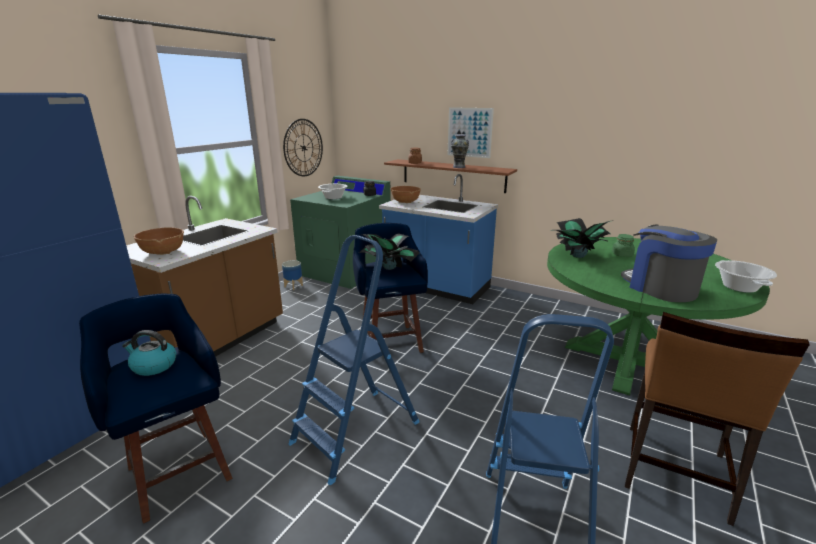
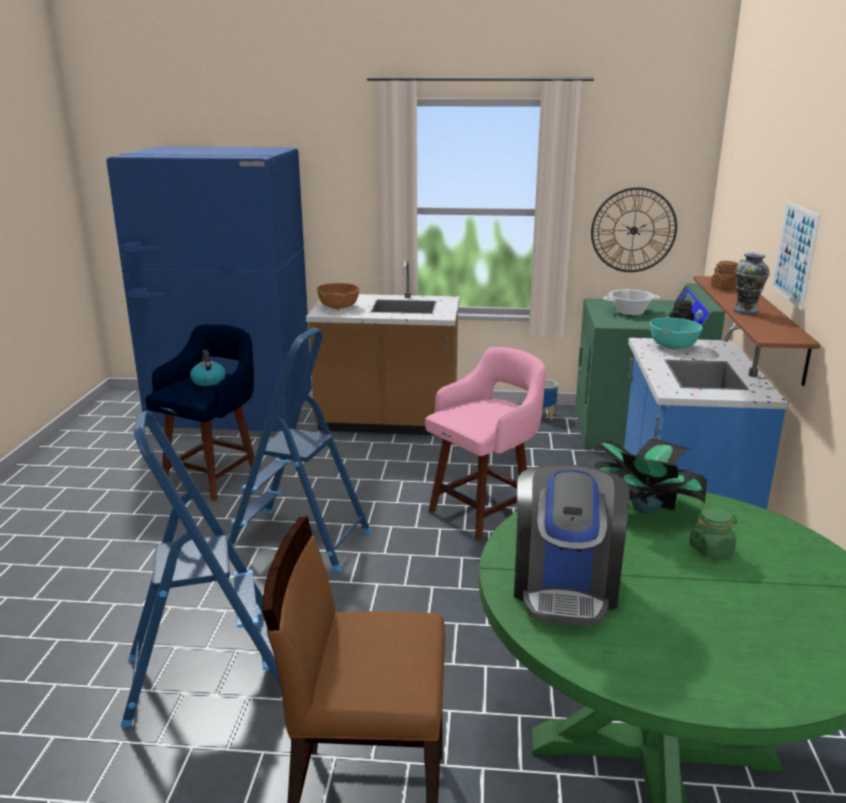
camera: 65 degrees right, 0 degrees up
blue stool [353,223,428,353] -> pink stool [425,347,546,541]
potted plant [359,233,420,270] -> none
brown bowl [390,186,421,203] -> turquoise bowl [649,318,703,350]
coffee machine [621,224,717,302] -> coffee machine turned 150 degrees clockwise [514,464,630,626]
cooking pot [715,260,777,293] -> none

